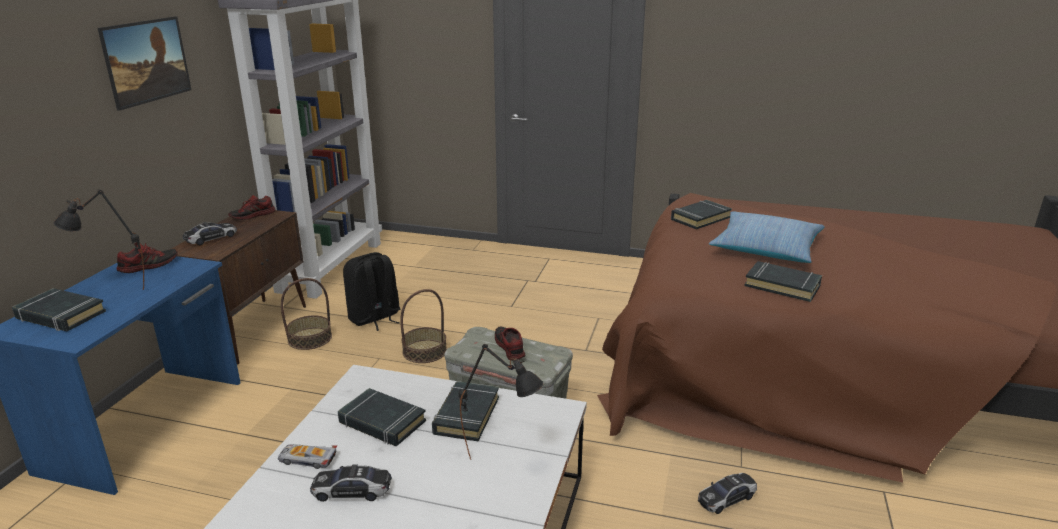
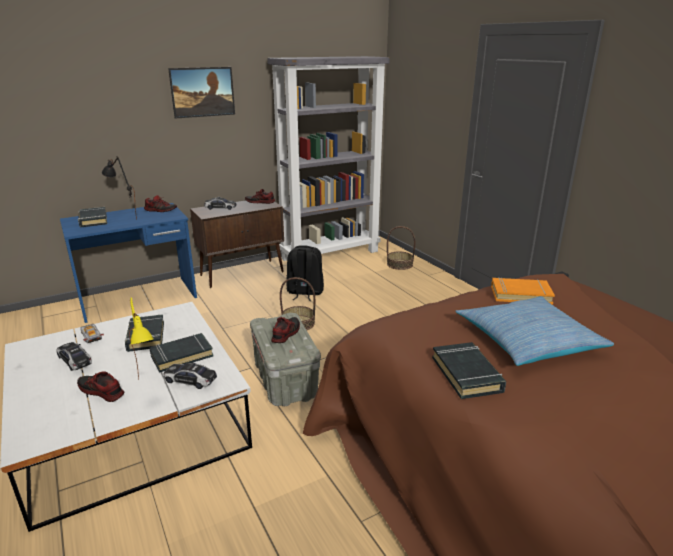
camera: 45 degrees right, 0 degrees up
basket [281,278,332,350] -> basket moved to [387,226,415,270]
black table lamp [458,344,543,459] -> yellow table lamp [129,297,153,380]
black book [671,200,732,229] -> orange book [491,277,555,304]
toy car [698,473,757,514] -> toy car moved to [164,362,217,389]
none -> shoe [77,371,124,402]

